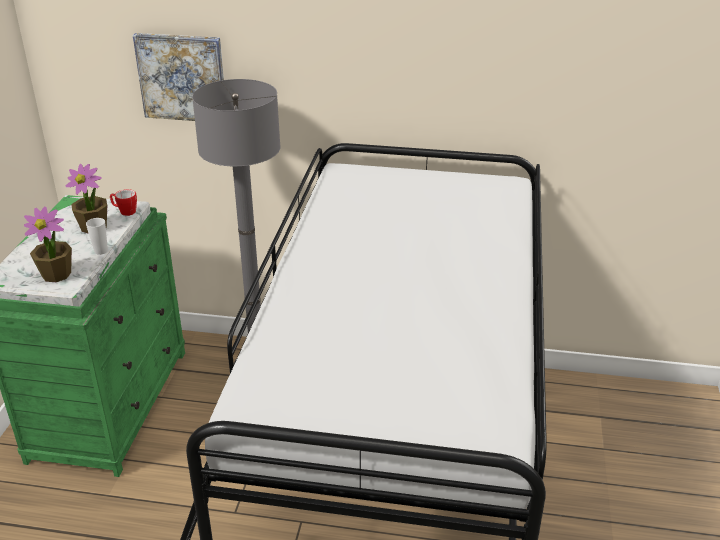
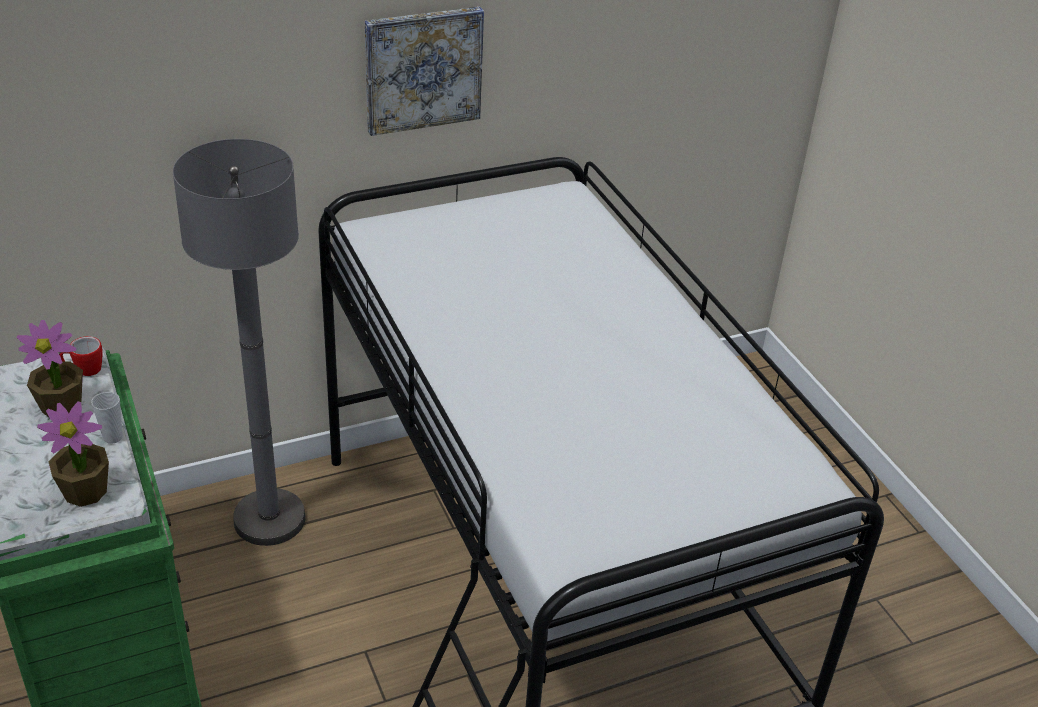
camera: 35 degrees left, 5 degrees up
picture [133,33,224,121] -> picture moved to [365,7,484,136]

